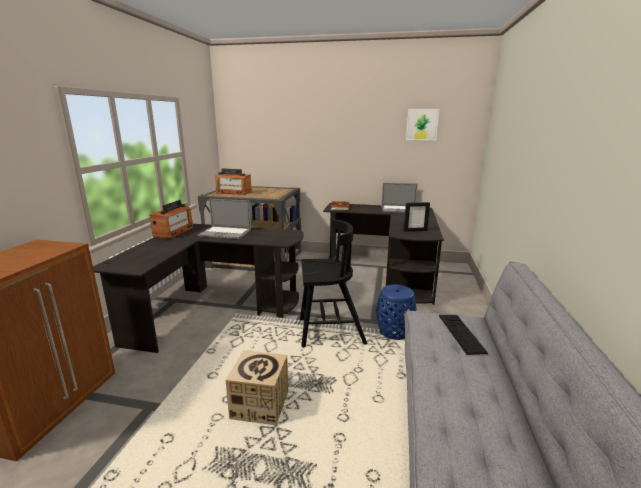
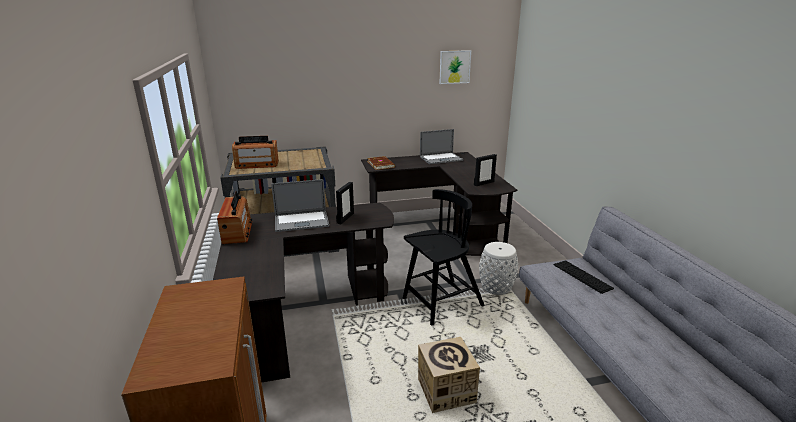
camera: 25 degrees left, 5 degrees up
blue stool [376,284,416,340] -> white stool [479,242,518,295]
none -> picture frame [336,182,354,224]

